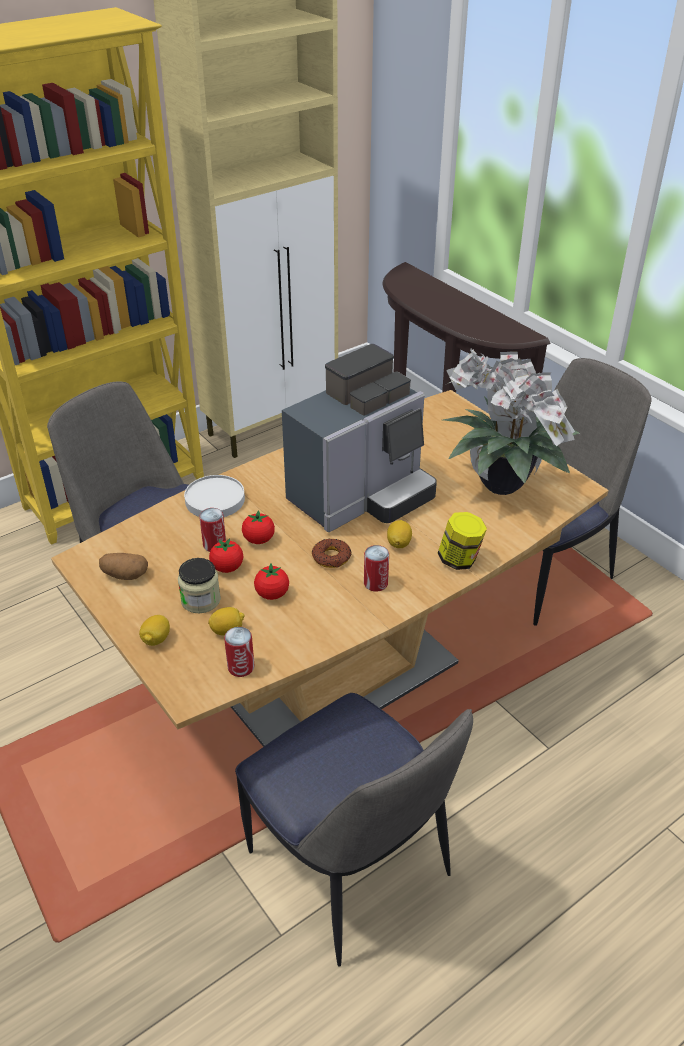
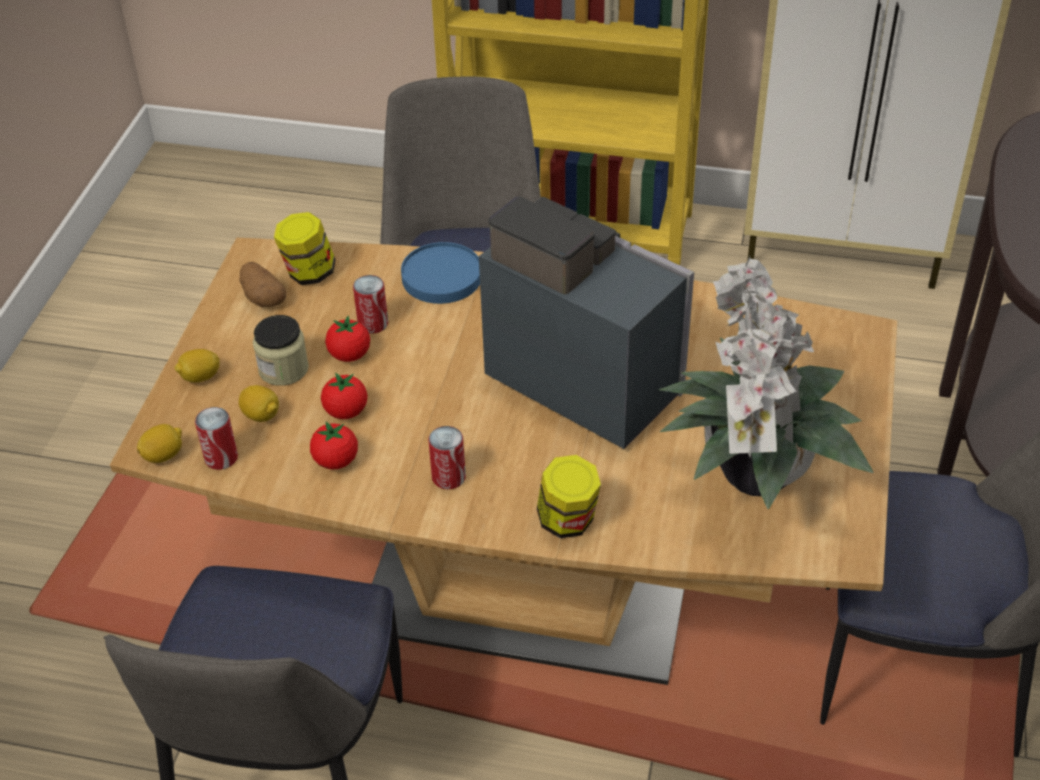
camera: 50 degrees right, 5 degrees up
white plate [184,475,245,517] -> blue plate [401,242,480,304]
tomato [242,510,275,544] -> tomato moved to [310,421,358,470]
coffee machine [282,344,437,532] -> coffee machine turned 150 degrees counterclockwise [479,196,694,449]
donut [312,539,352,568] -> none
lemon [387,520,412,548] -> lemon moved to [137,424,182,463]
none -> jar [274,212,335,285]

